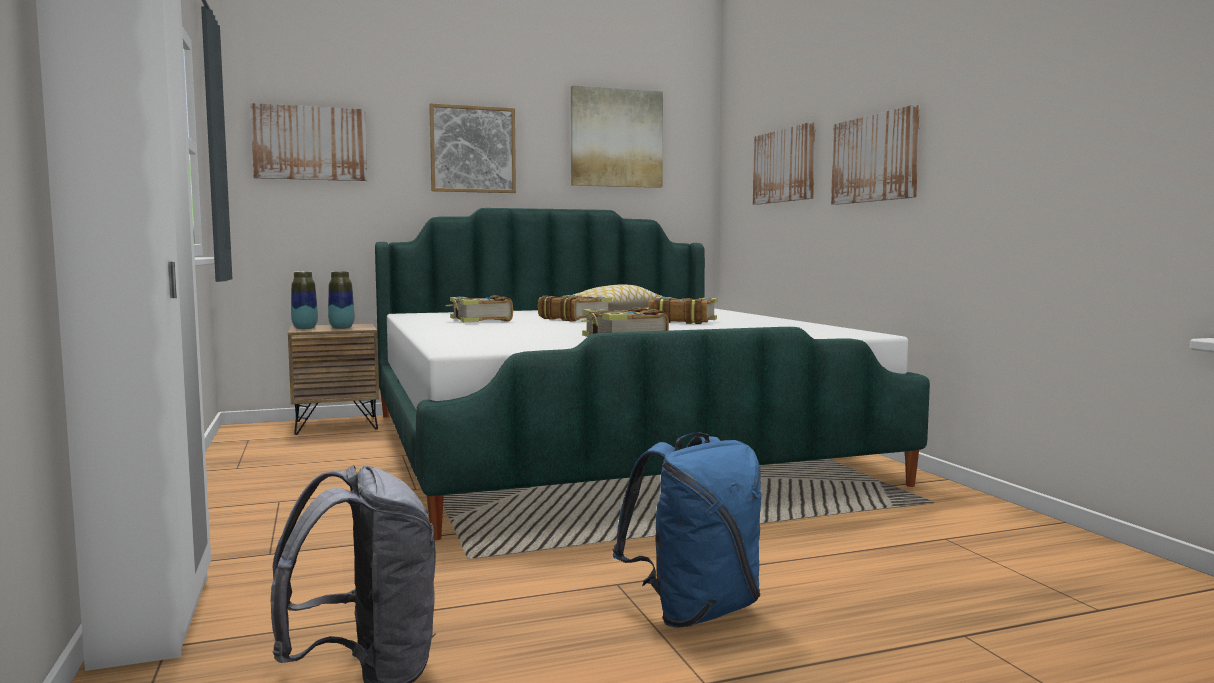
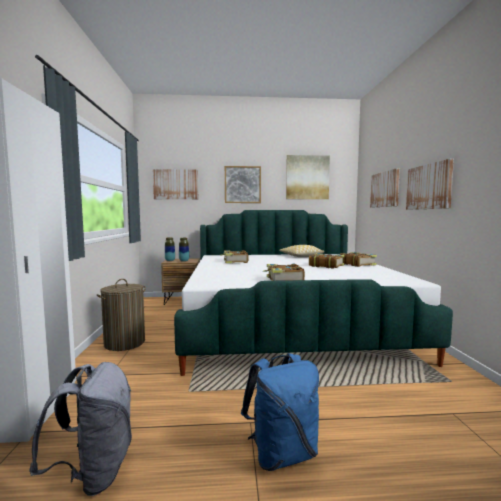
camera: 15 degrees right, 0 degrees up
book [538,295,612,322] -> book moved to [339,252,377,267]
none -> laundry basket [97,279,146,351]

